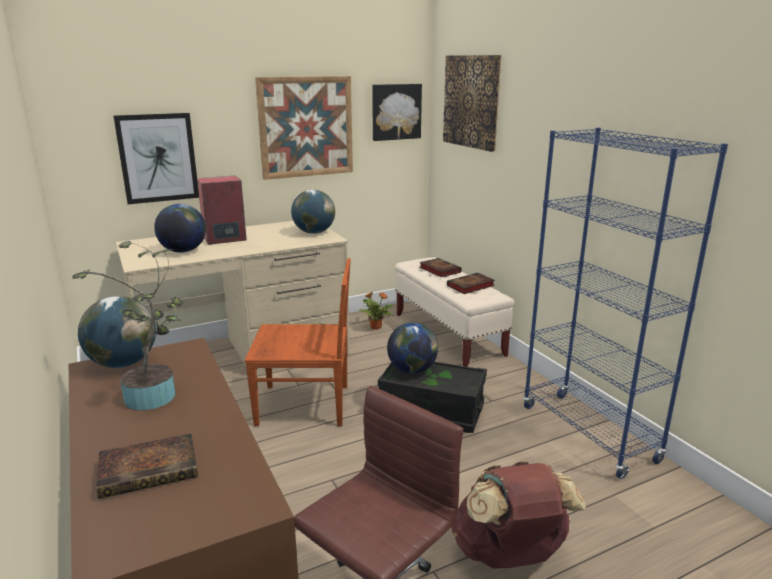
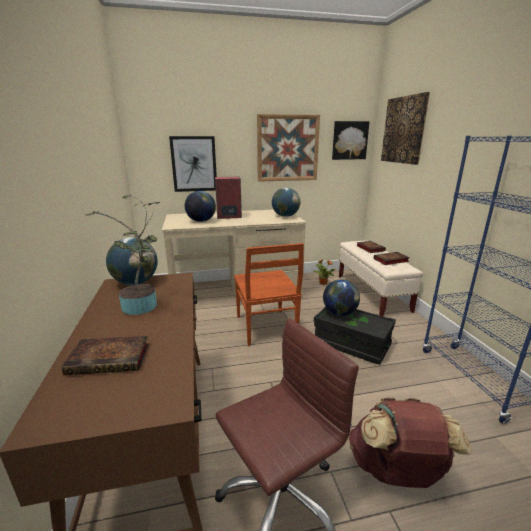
camera: 15 degrees right, 0 degrees up
brown chair [244,258,351,426] -> brown chair turned 60 degrees clockwise [234,243,304,346]

